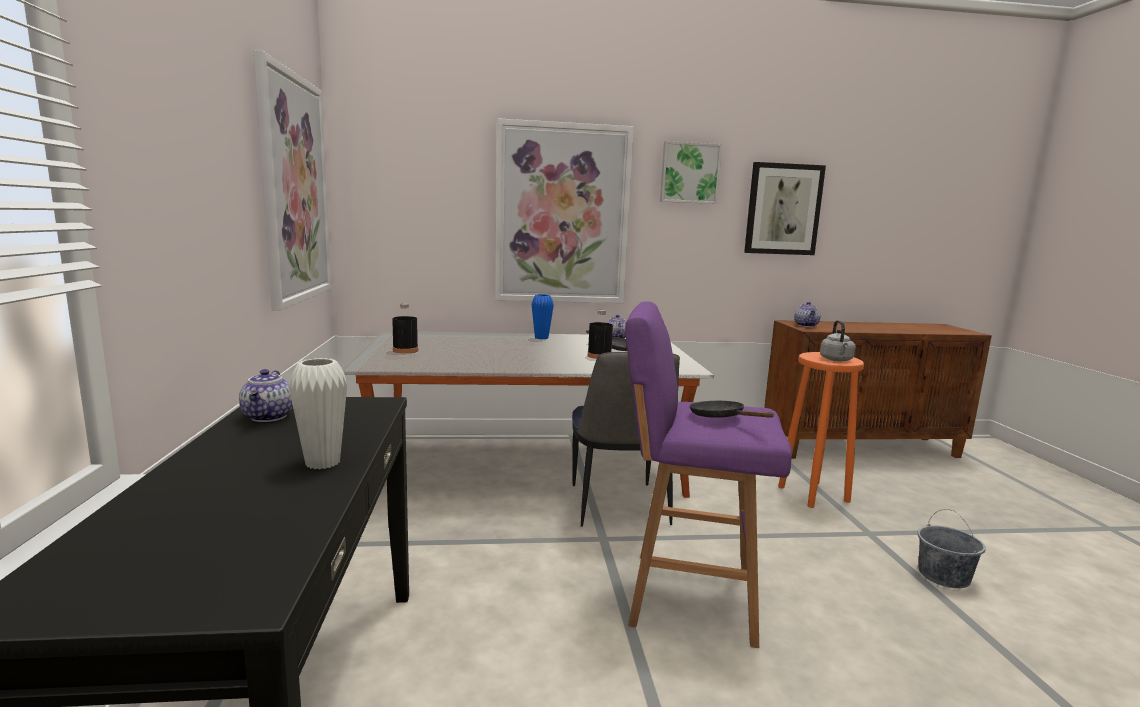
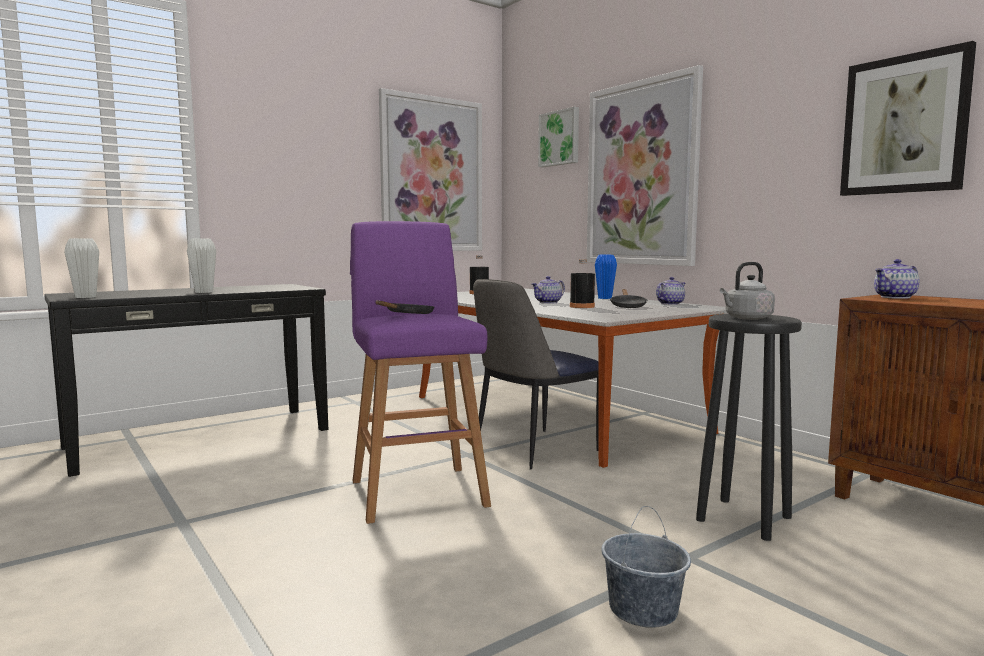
camera: 60 degrees right, 5 degrees down
teapot [239,369,293,422] -> teapot moved to [532,276,565,304]
picture [660,141,722,204] -> picture moved to [538,107,579,167]
orange stool [778,352,864,508] -> black stool [696,314,802,541]
none -> white vase [64,238,99,298]

